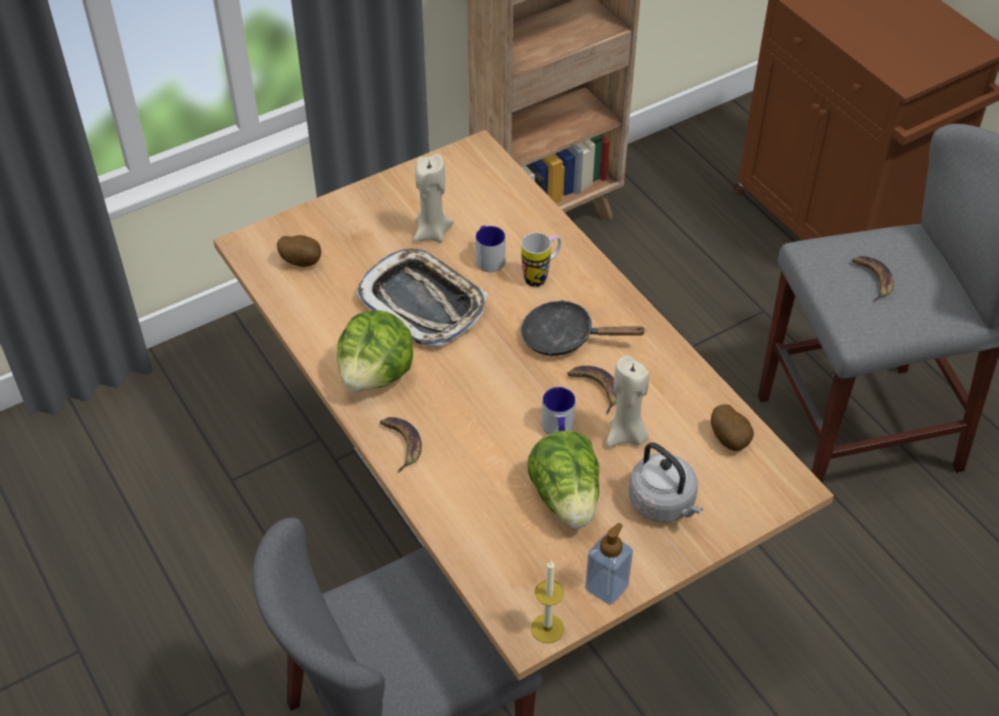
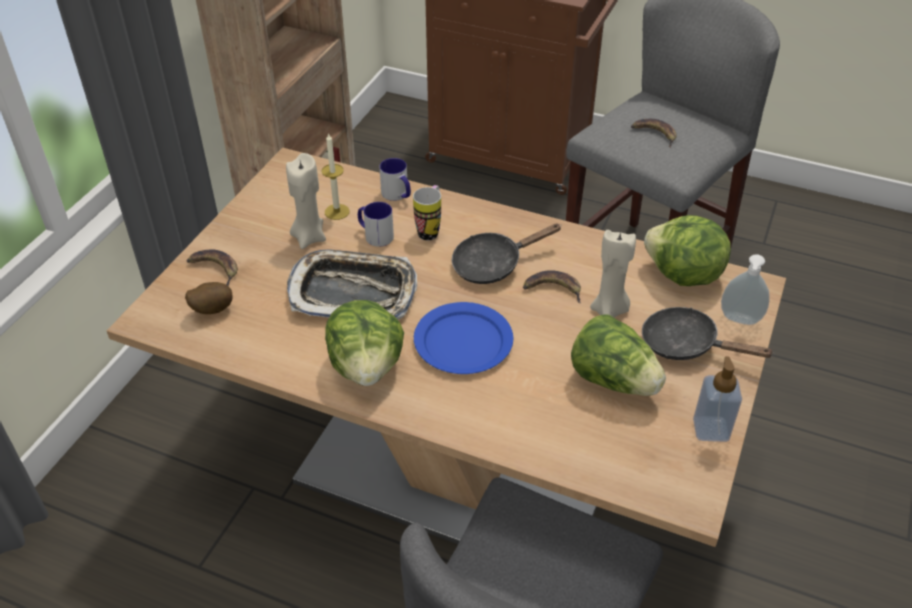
camera: 35 degrees left, 5 degrees down
banana [380,417,422,473] -> banana moved to [187,249,238,286]
candle [531,561,564,643] -> candle moved to [322,133,349,220]
mug [542,387,576,435] -> mug moved to [379,158,411,201]
grey kettle [629,442,703,522] -> black frying pan [642,307,774,360]
potato [711,404,754,451] -> lettuce [644,215,731,286]
none -> blue plate [414,302,513,374]
none -> soap dispenser [721,254,770,325]

